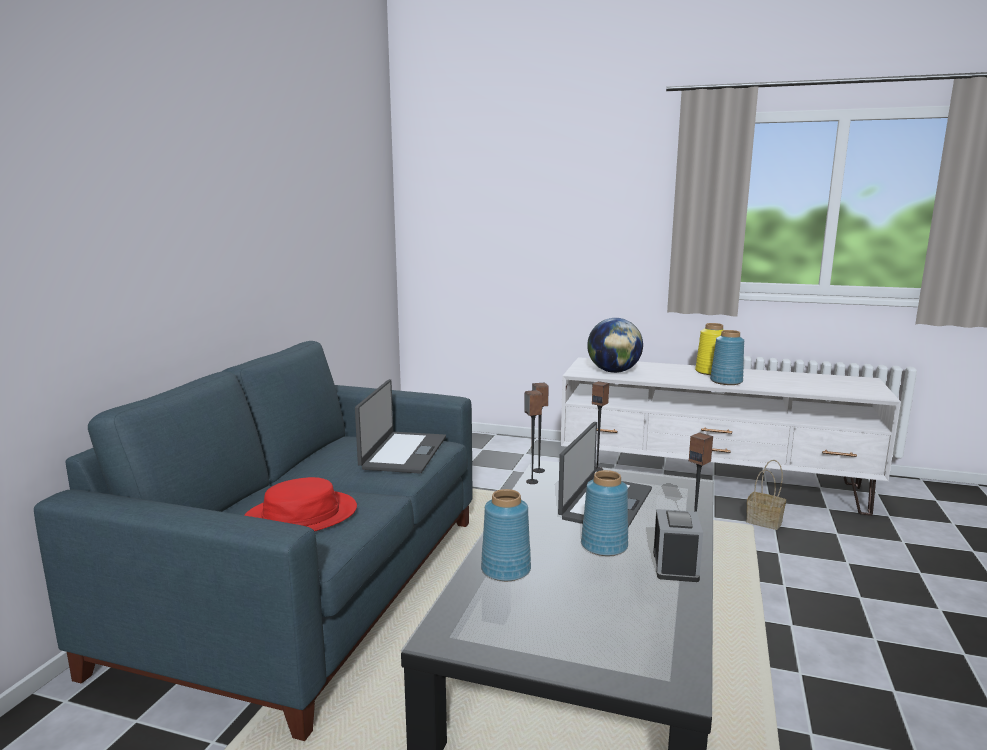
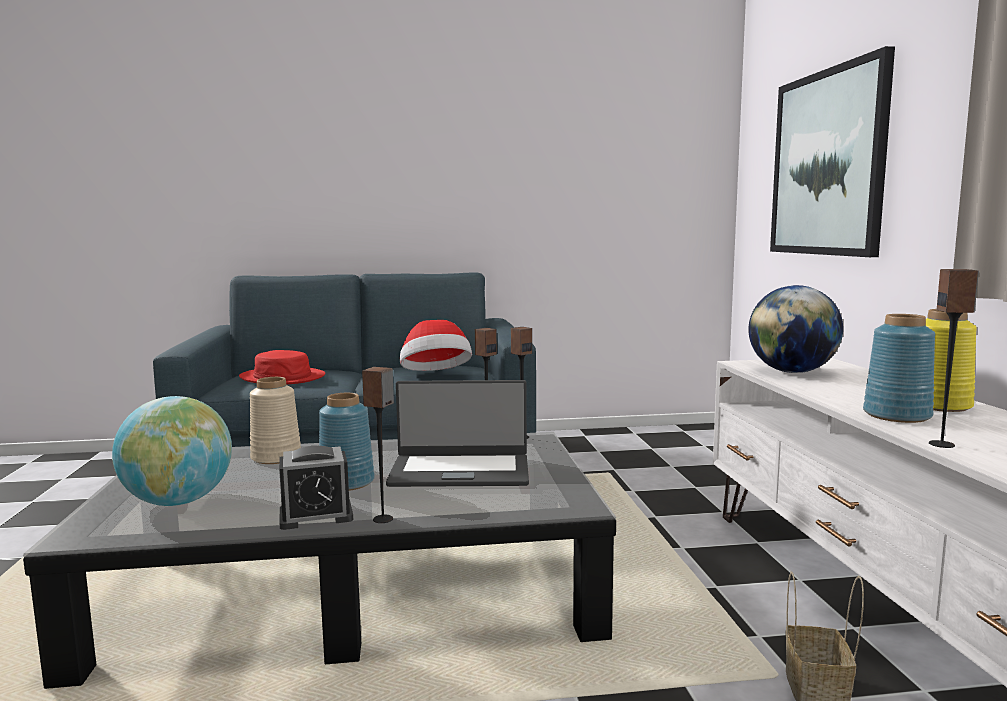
camera: 65 degrees right, 5 degrees down
laptop [355,379,446,473] -> hat [400,320,472,371]
blue vase [481,489,531,581] -> beige vase [250,377,301,464]
speaker [592,381,609,472] -> speaker moved to [929,269,979,448]
none -> globe [112,396,232,506]
none -> picture [770,46,895,257]

